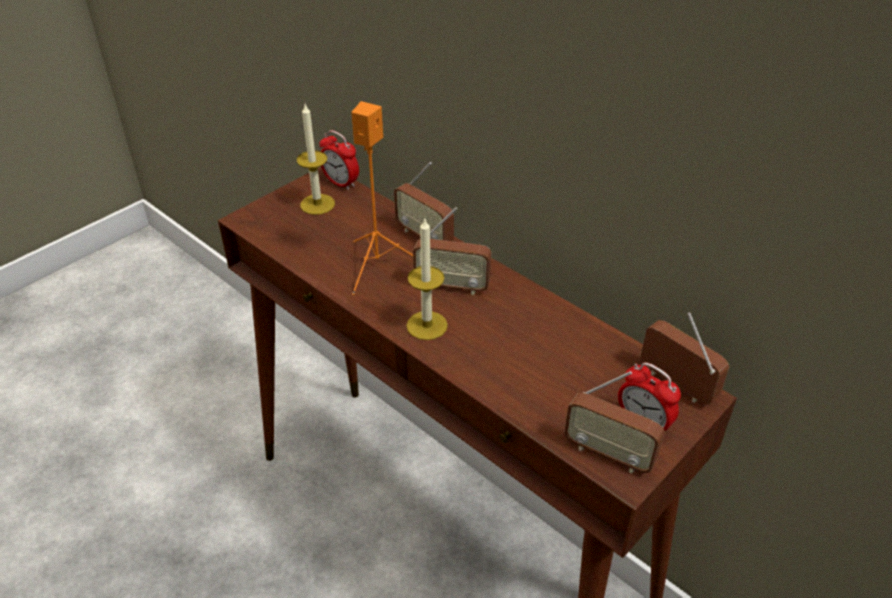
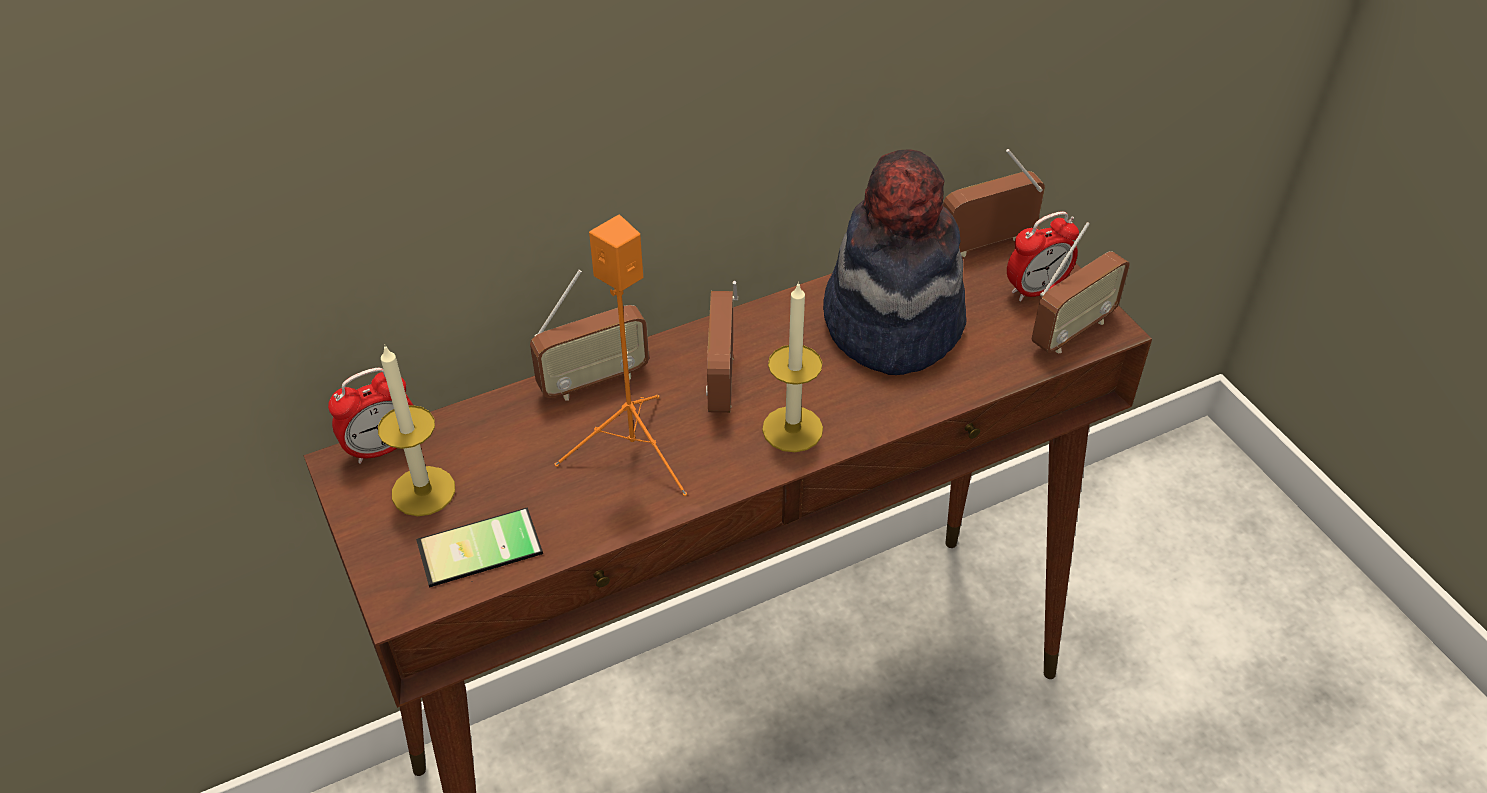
camera: 70 degrees left, 5 degrees up
radio [413,207,491,295] -> radio turned 150 degrees clockwise [706,281,738,413]
none -> phone [416,507,543,588]
none -> hat [823,149,967,375]

